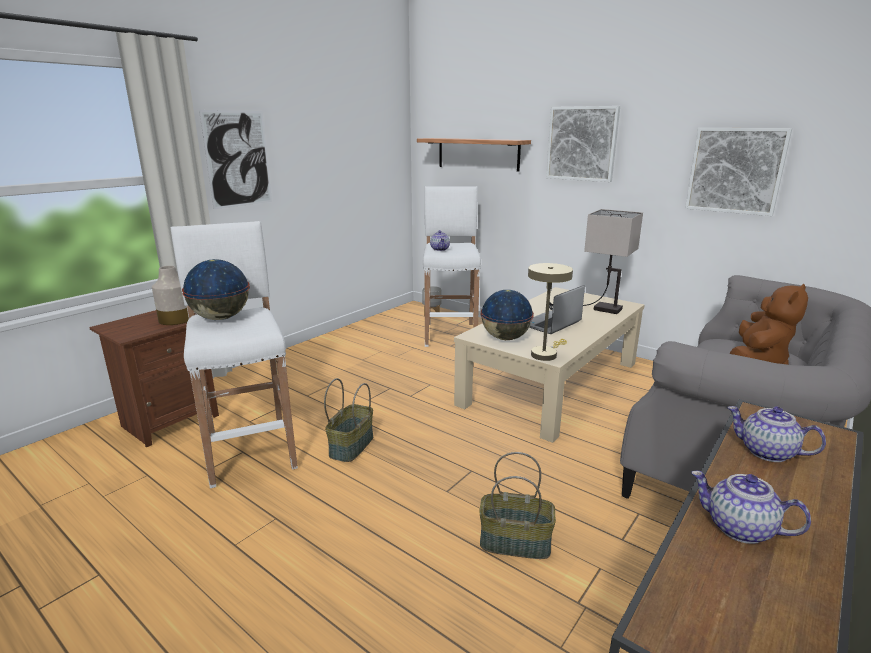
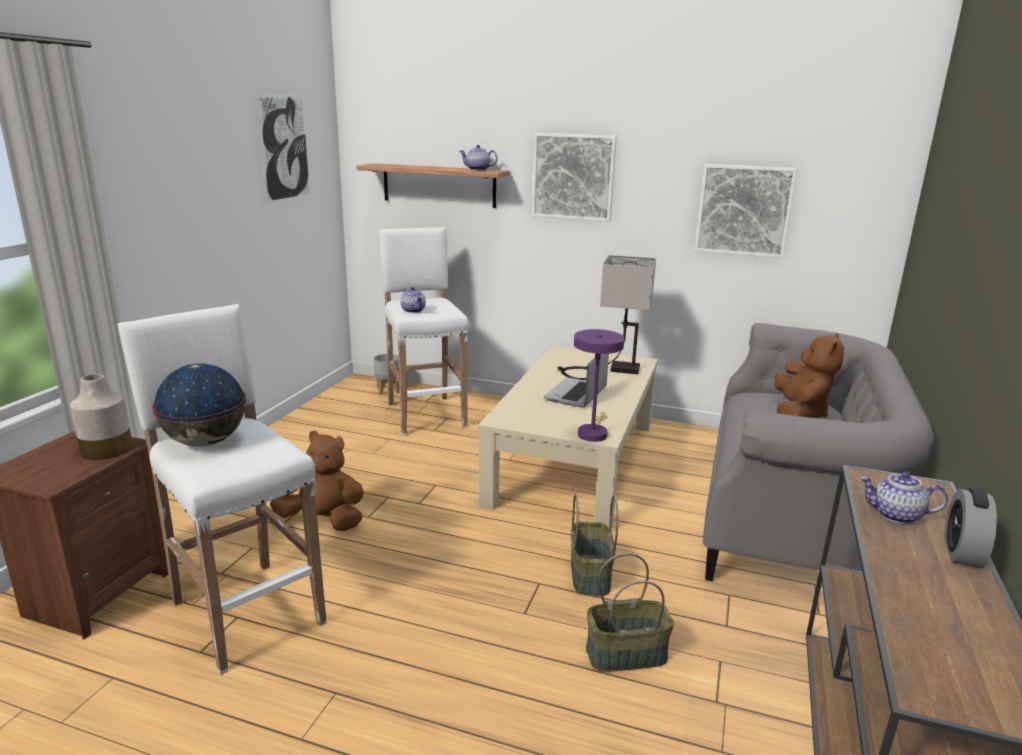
camera: 20 degrees left, 0 degrees up
picture [199,110,272,209] -> picture moved to [256,93,311,204]
basket [324,378,373,462] -> basket moved to [571,494,618,596]
globe [481,290,534,340] -> none
beige table lamp [528,263,573,361] -> purple table lamp [574,329,625,442]
teapot [691,471,811,544] -> teapot moved to [459,145,498,170]
none -> brown plush toy [270,431,364,531]
none -> alarm clock [944,487,997,568]

